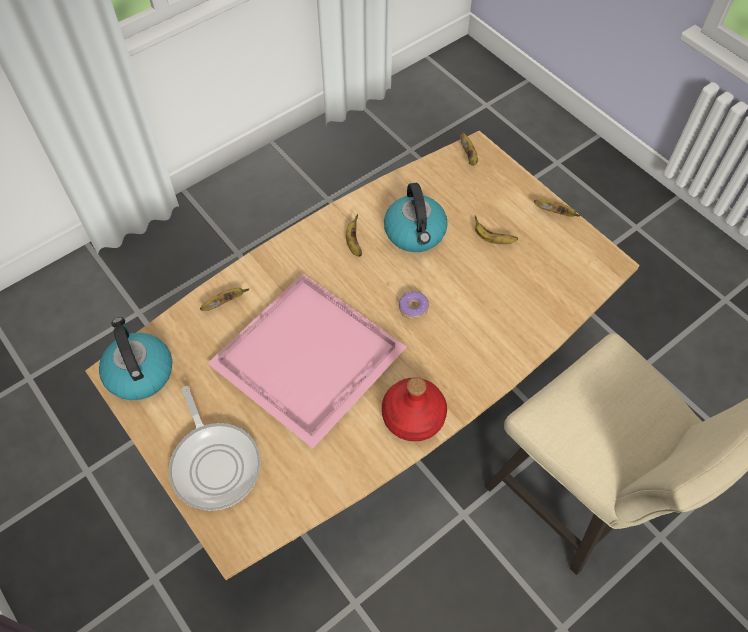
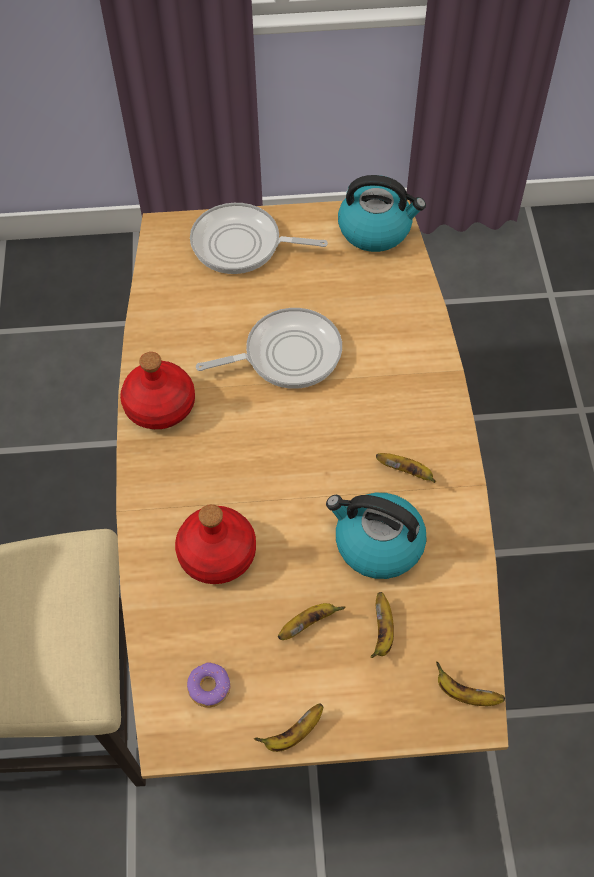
camera: 125 degrees right, 0 degrees up
banana [200,288,249,311] -> banana moved to [371,592,394,658]
pink tray [207,274,407,448] -> frying pan [196,308,342,389]
donut [399,291,429,320] -> donut moved to [187,662,230,708]
none -> red bottle [175,504,256,584]

